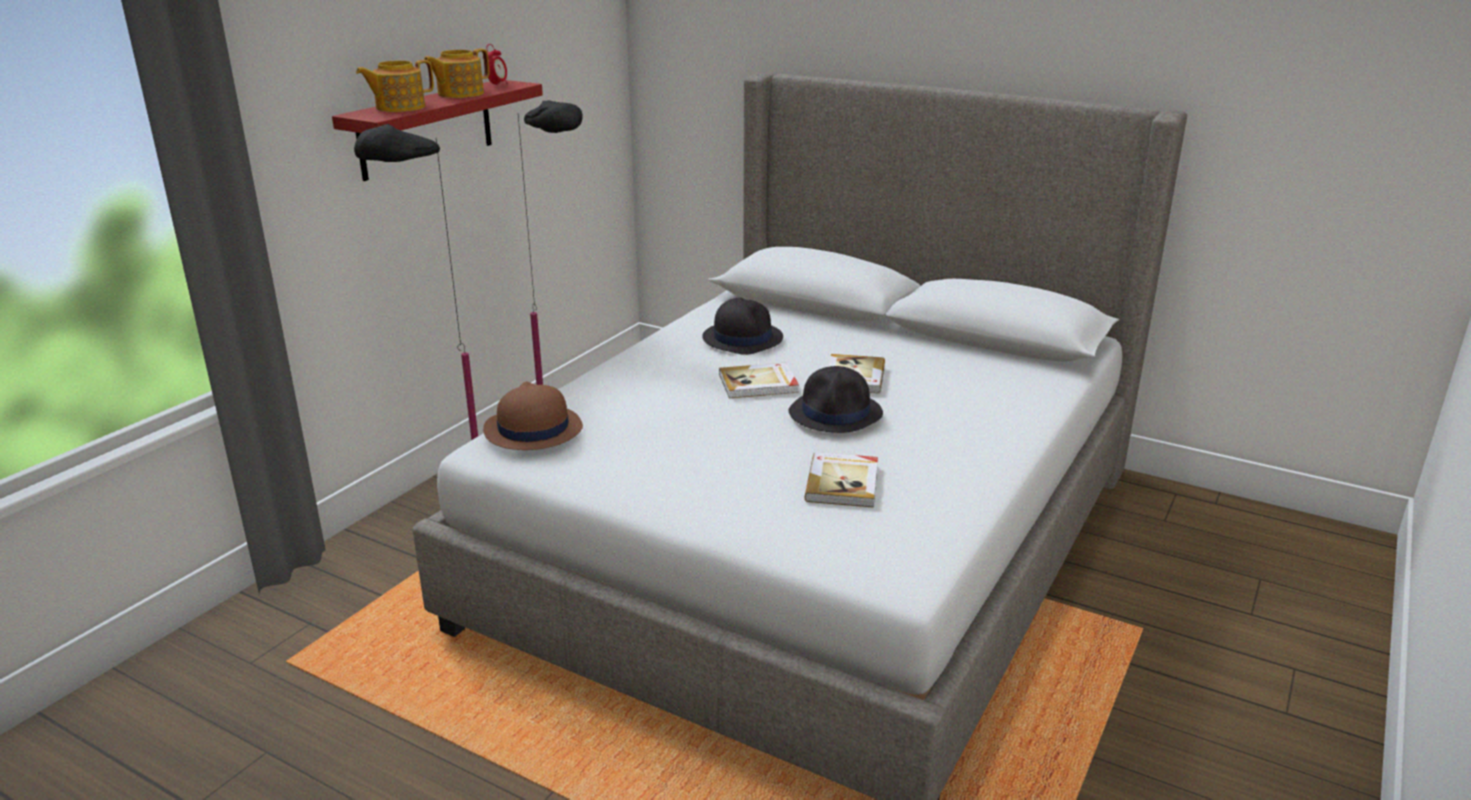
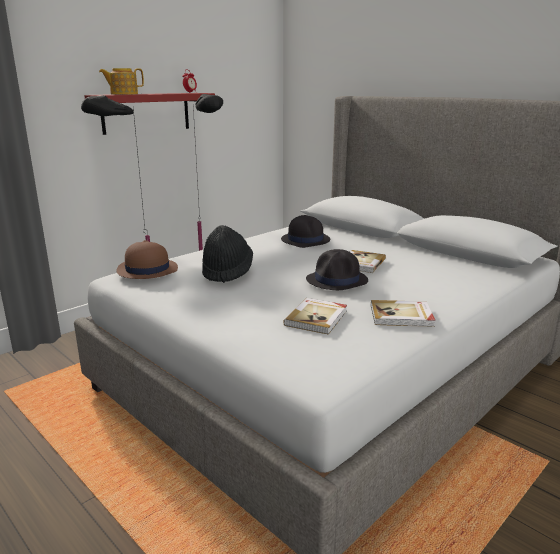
camera: 15 degrees right, 5 degrees down
teapot [424,48,489,98] -> none
book [719,363,799,398] -> book moved to [371,300,435,327]
none -> black hat [202,225,253,283]

